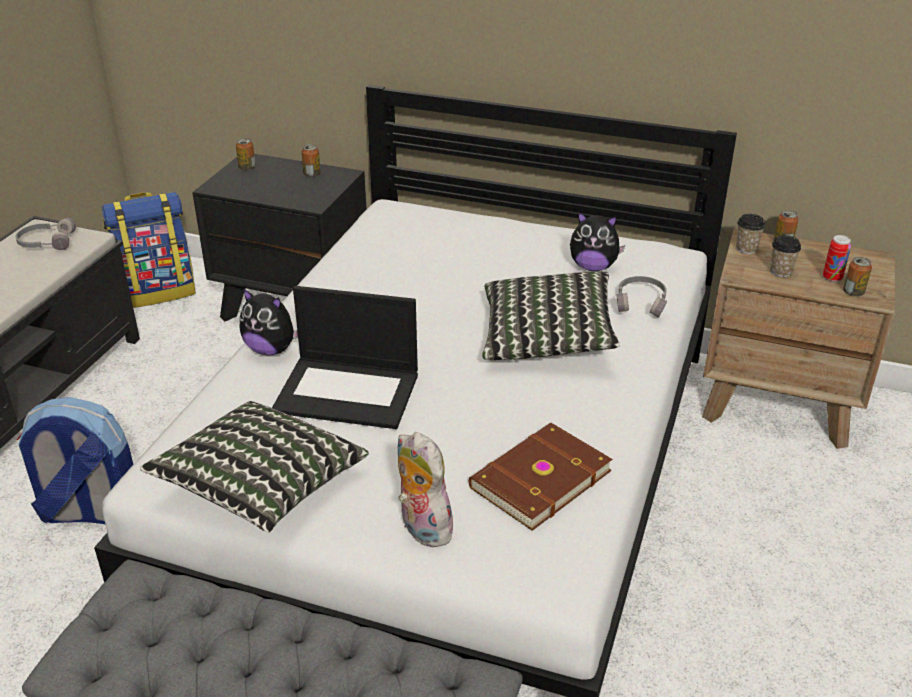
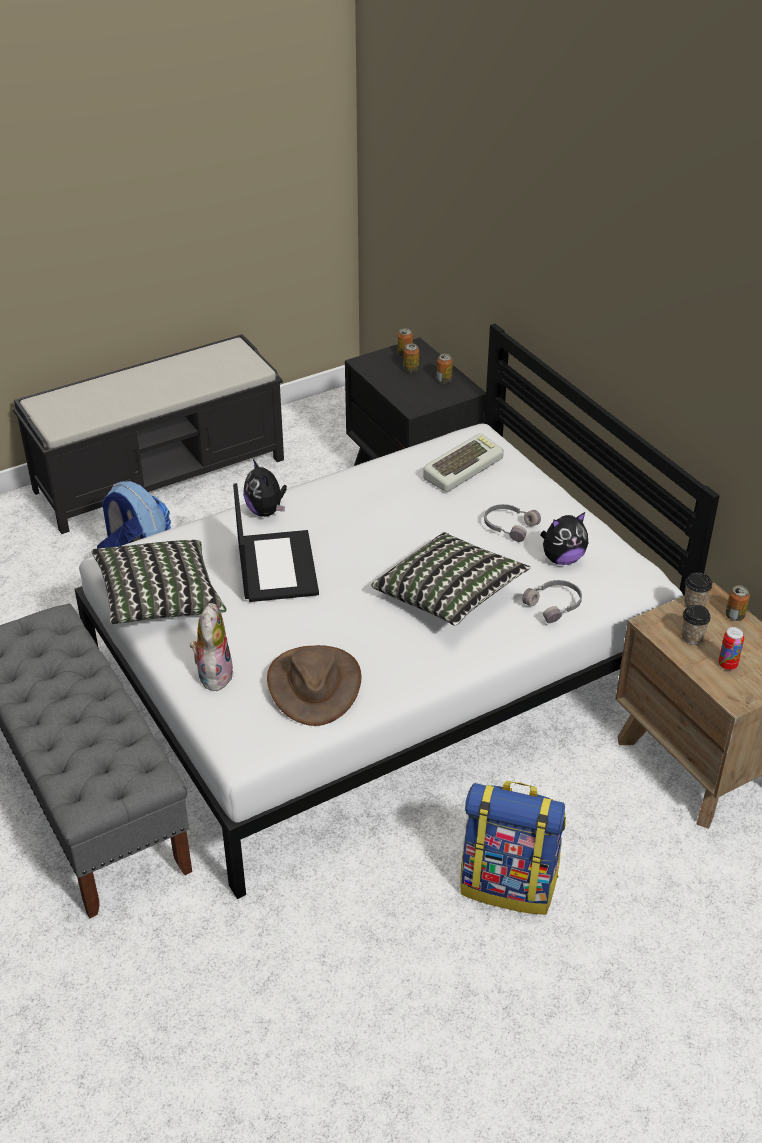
camera: 40 degrees right, 5 degrees up
grey headphones [16,218,76,250] -> grey headphones moved to [484,504,541,542]
backpack [102,192,196,308] -> backpack moved to [460,781,566,915]
laptop [272,286,418,429] -> laptop turned 150 degrees counterclockwise [233,483,319,602]
brown book [469,423,613,531] -> brown hat [267,645,361,726]
plush toy [570,212,625,271] -> plush toy turned 75 degrees counterclockwise [540,512,588,565]
can [843,257,872,297] -> can moved to [404,343,419,373]
none -> keyboard [423,433,504,492]

